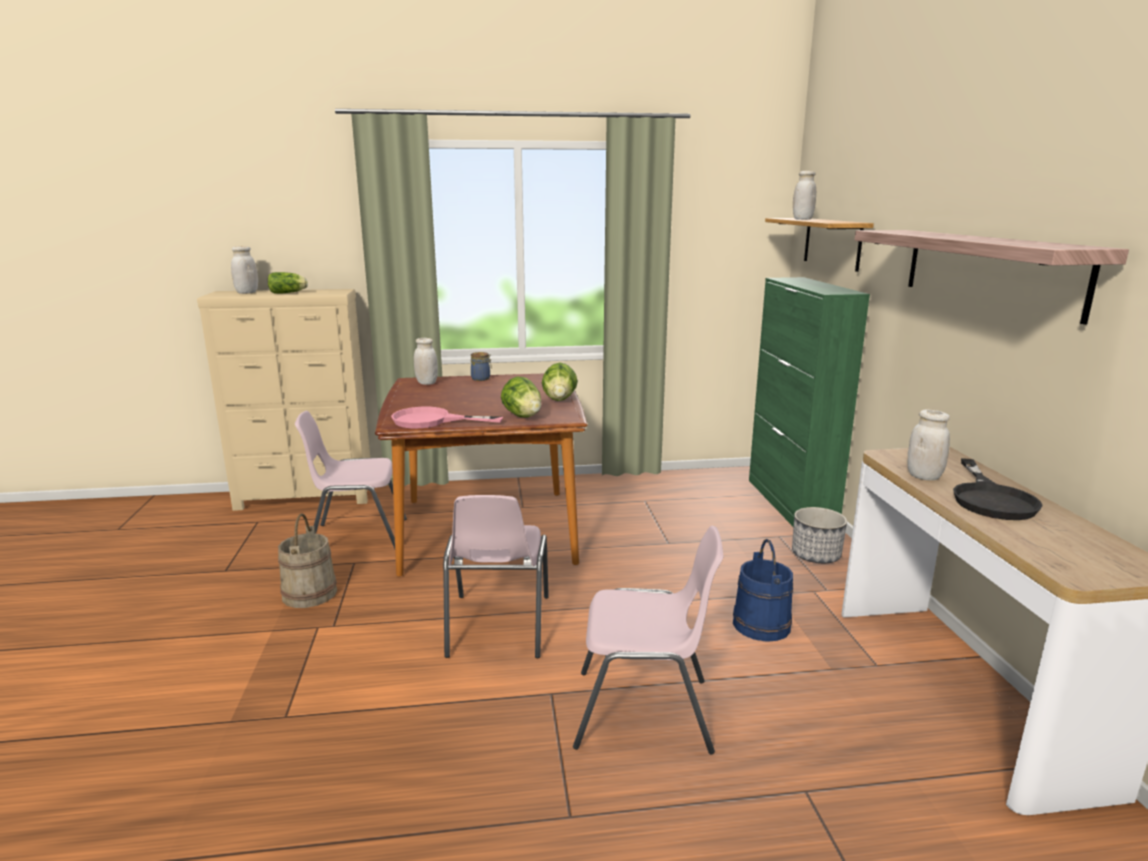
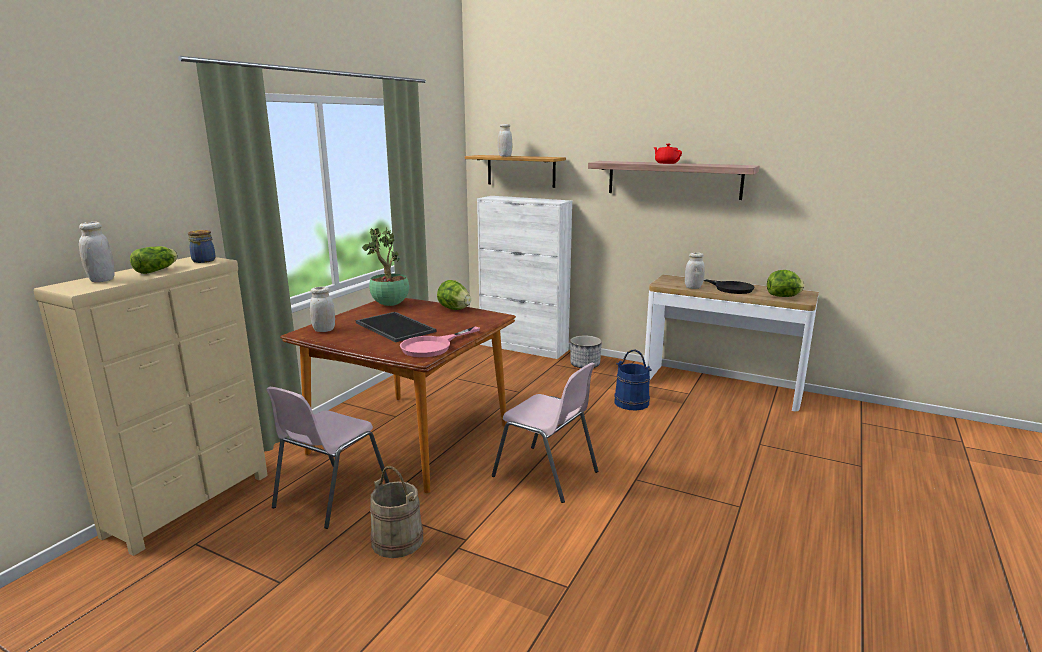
camera: 55 degrees left, 0 degrees up
jar [471,352,492,381] -> jar moved to [188,230,216,263]
lettuce [501,376,541,418] -> lettuce moved to [767,270,804,297]
pink chair [573,525,723,754] -> none
green cabinet [749,277,870,527] -> white cabinet [477,196,572,359]
none -> tray [356,312,437,342]
none -> potted plant [362,228,409,306]
none -> red teapot [653,144,682,164]

